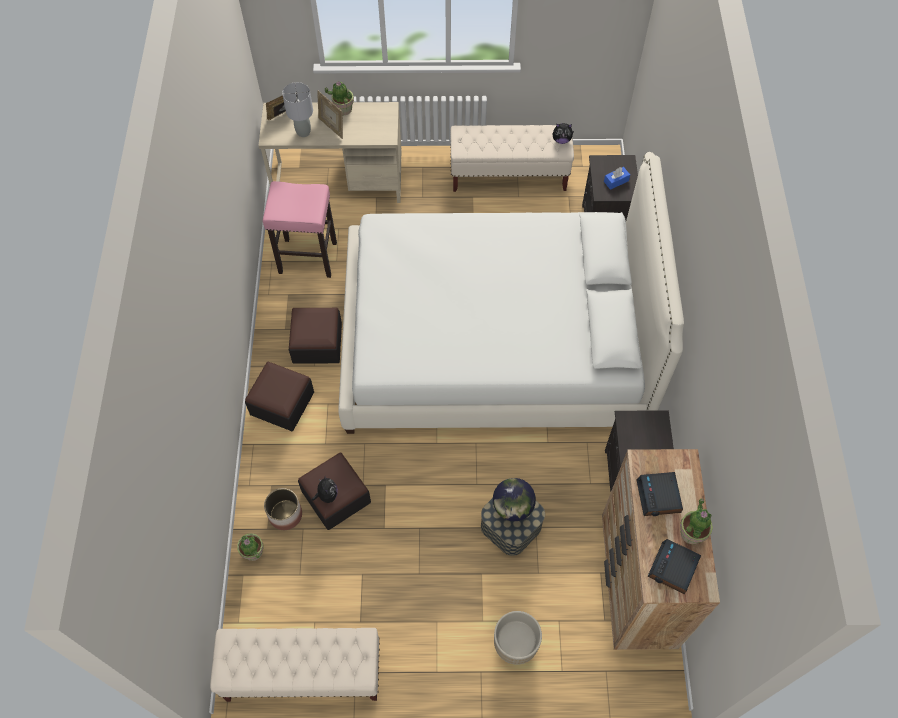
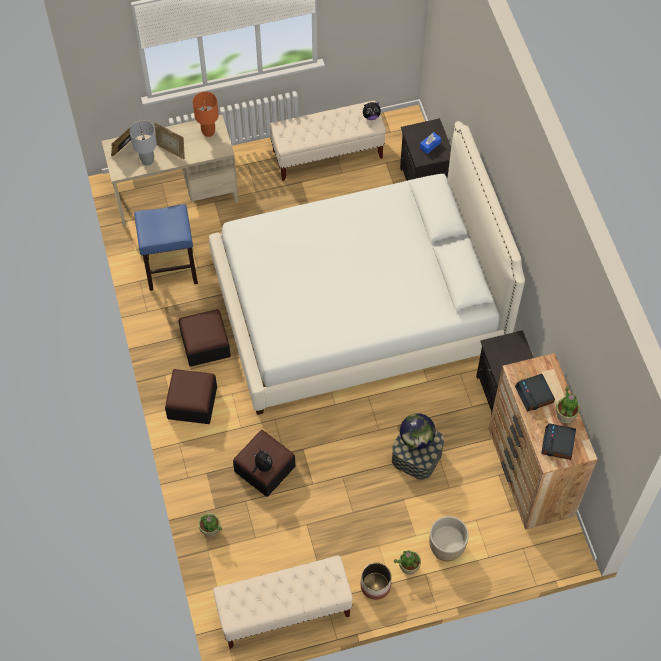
camera: 15 degrees left, 0 degrees up
pink stool [263,181,337,278] -> blue stool [134,204,198,291]
planter [264,488,302,530] -> planter moved to [361,562,392,600]
potted plant [325,81,354,115] -> potted plant moved to [394,550,421,575]
none -> orange table lamp [193,92,219,137]

